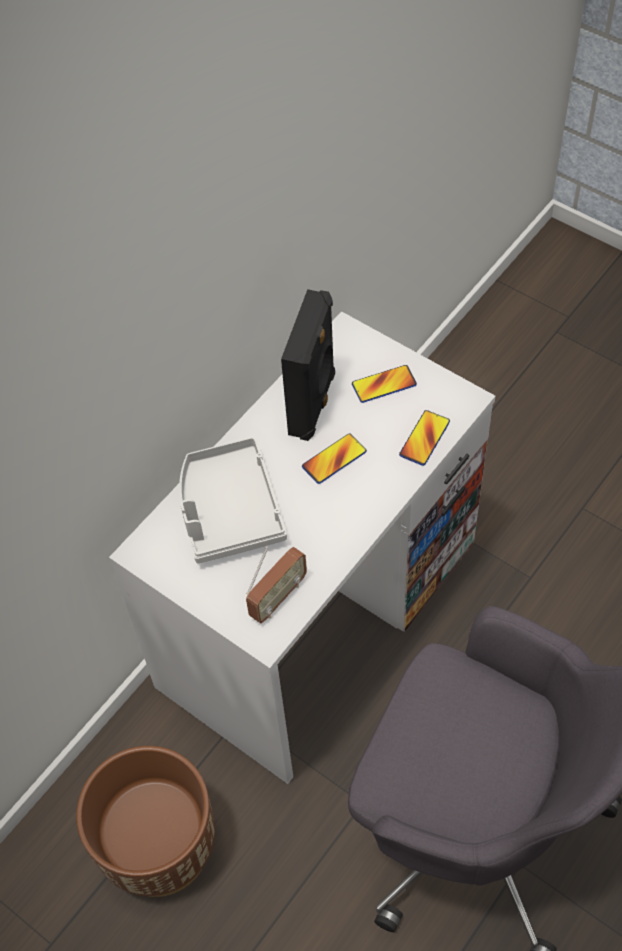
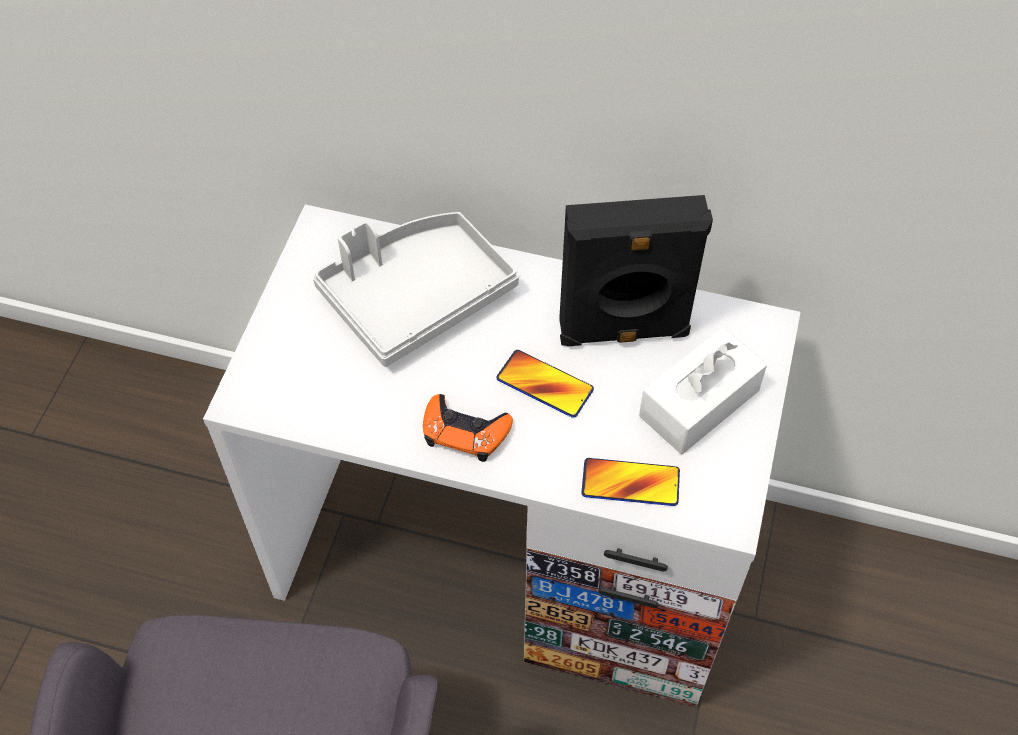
camera: 65 degrees right, 0 degrees up
brown planter [76,746,215,897] -> none
radio [246,547,307,623] -> none
phone [352,365,417,403] -> white tissue box [639,327,767,454]
none -> orange game controller [423,394,513,462]

